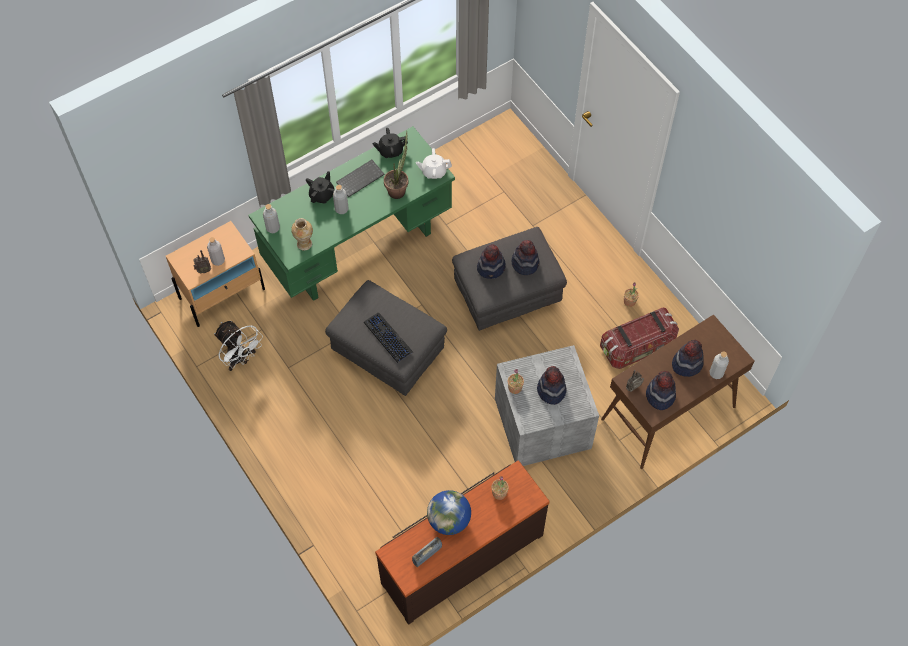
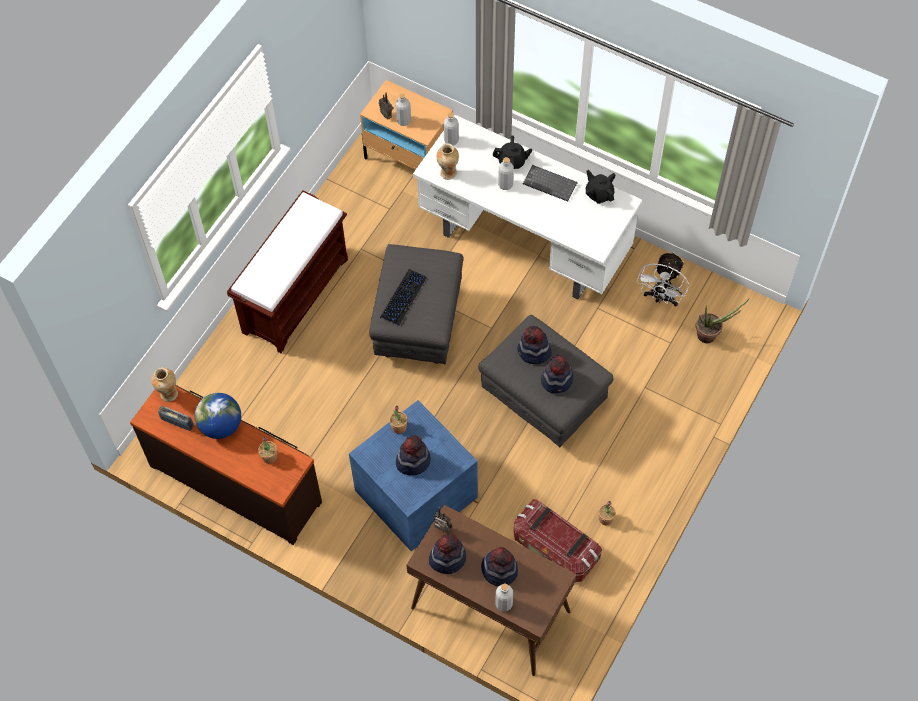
camera: 65 degrees right, 0 degrees up
white fan [214,321,263,371] -> white fan moved to [636,252,689,307]
green desk [249,126,455,301] -> white desk [413,115,642,299]
potted plant [384,131,408,199] -> potted plant moved to [696,299,749,343]
white teapot [416,148,452,179] -> none
grey storage box [495,345,599,466] -> blue storage box [349,400,478,551]
none -> vase [151,367,178,402]
none -> brown bench [227,190,348,353]

